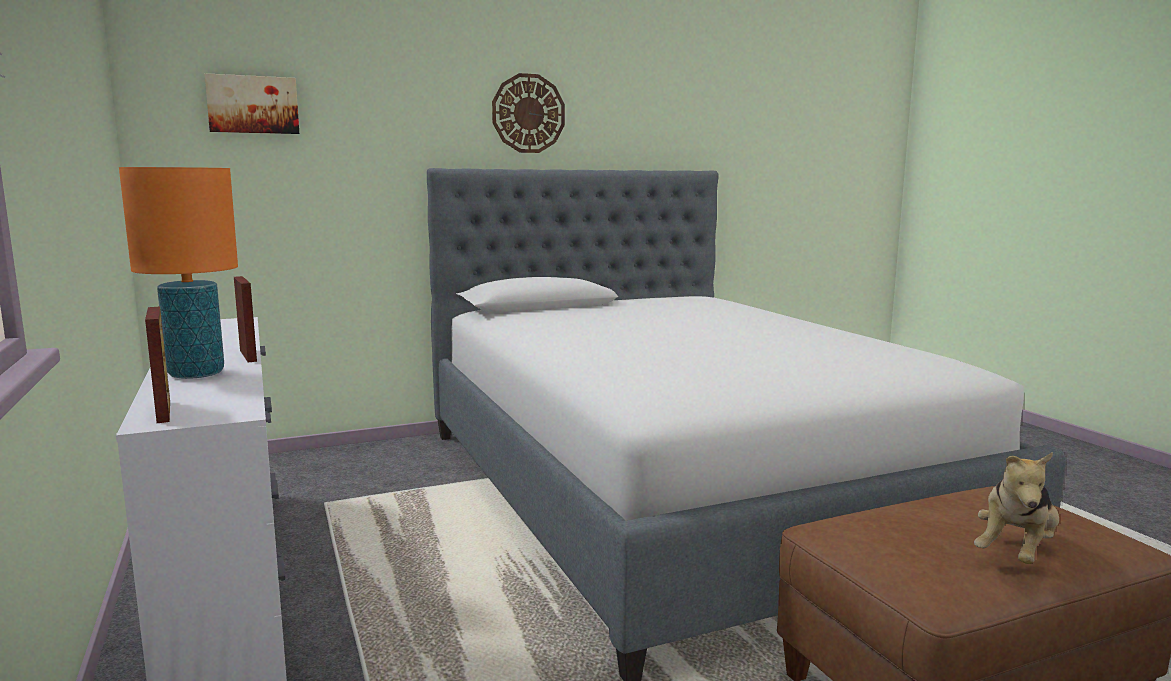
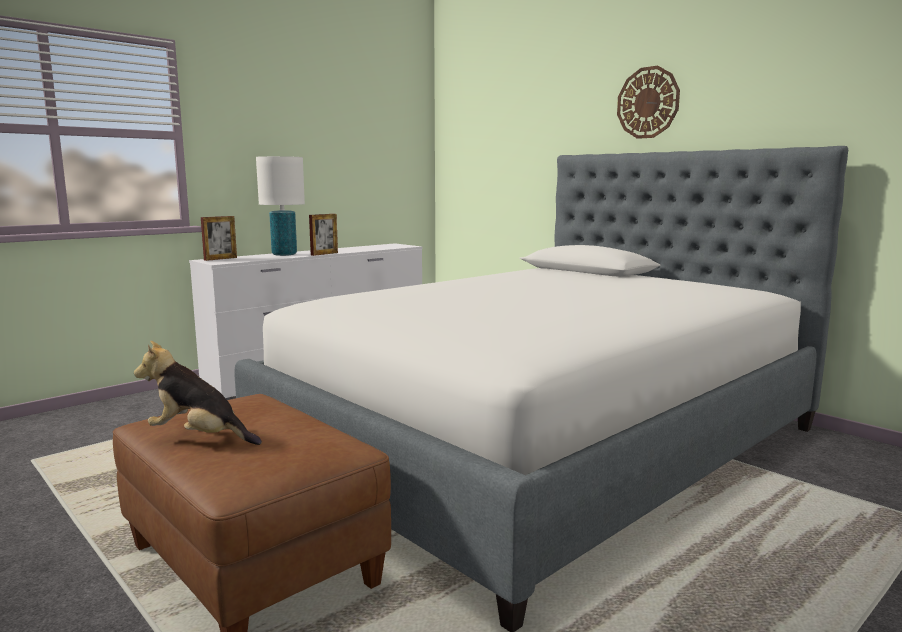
camera: 70 degrees right, 0 degrees up
orange table lamp [119,167,238,379] -> white table lamp [256,156,305,256]
picture [204,73,299,134] -> none

